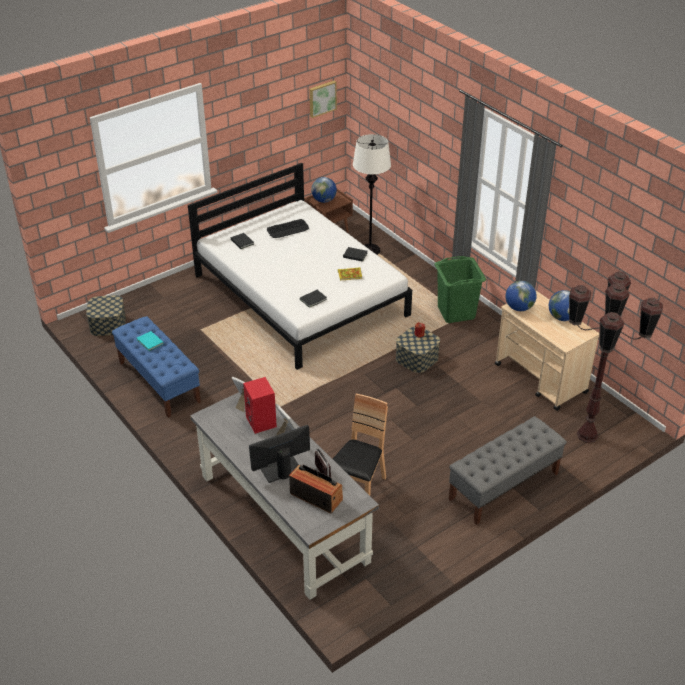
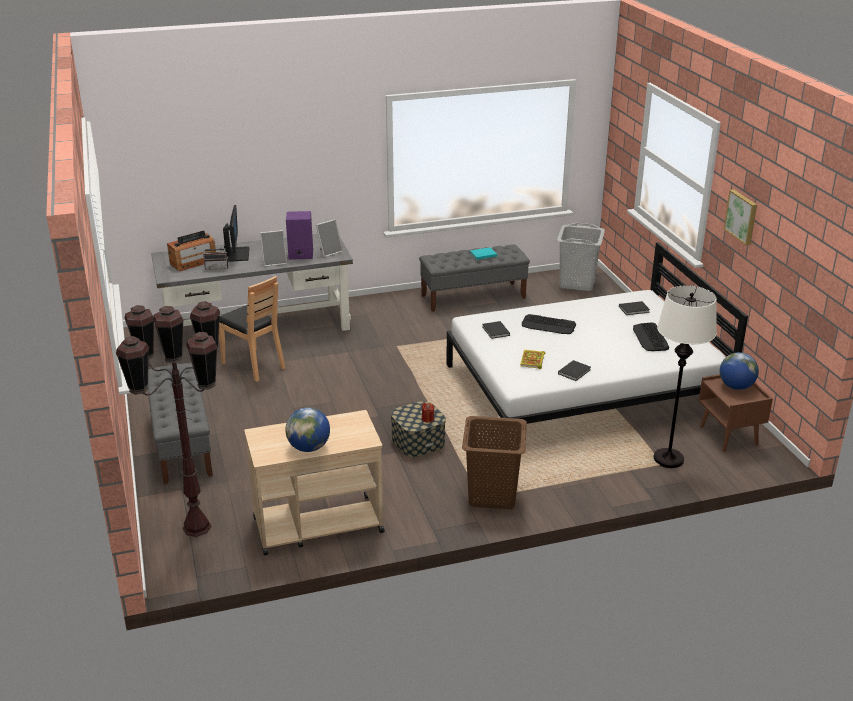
camera: 110 degrees right, 10 degrees down
storage box [86,295,126,336] -> grey laundry basket [557,223,605,291]
blue bench [112,316,201,418] -> grey bench [419,244,530,312]
red speaker [243,377,277,434] -> purple speaker [286,211,313,260]
picture [310,81,337,118] -> picture moved to [724,189,757,245]
green laundry basket [434,256,486,323] -> brown laundry basket [462,416,527,509]
globe [505,281,537,311] -> none
none -> keyboard [522,314,576,334]

